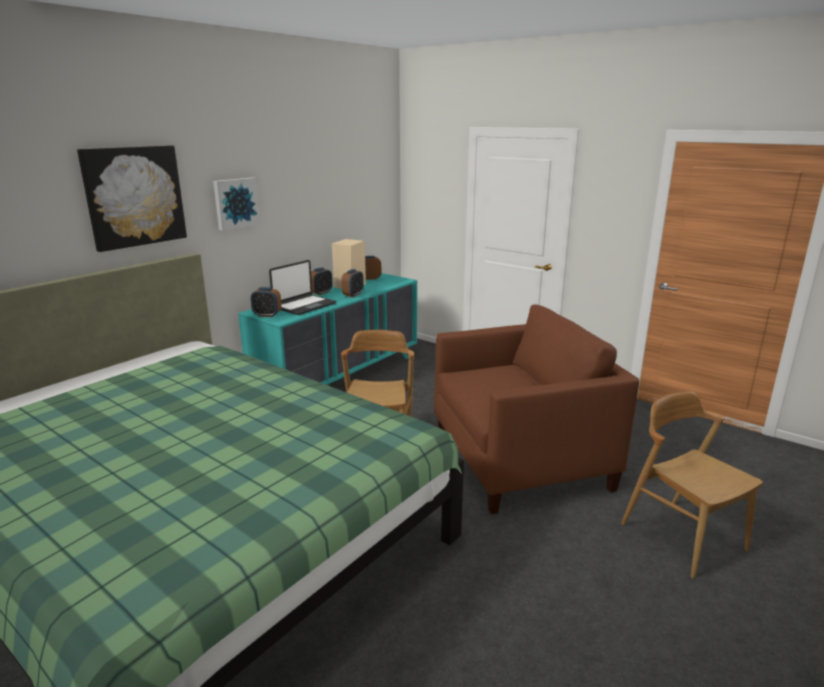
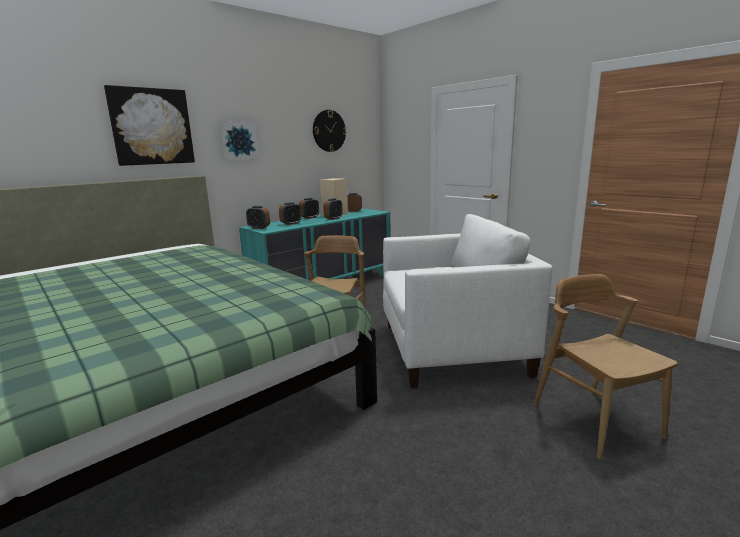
camera: 10 degrees right, 5 degrees down
laptop [269,260,336,315] -> alarm clock [279,202,302,225]
brown armchair [434,304,639,514] -> white armchair [383,214,552,388]
none -> wall clock [313,110,347,152]

